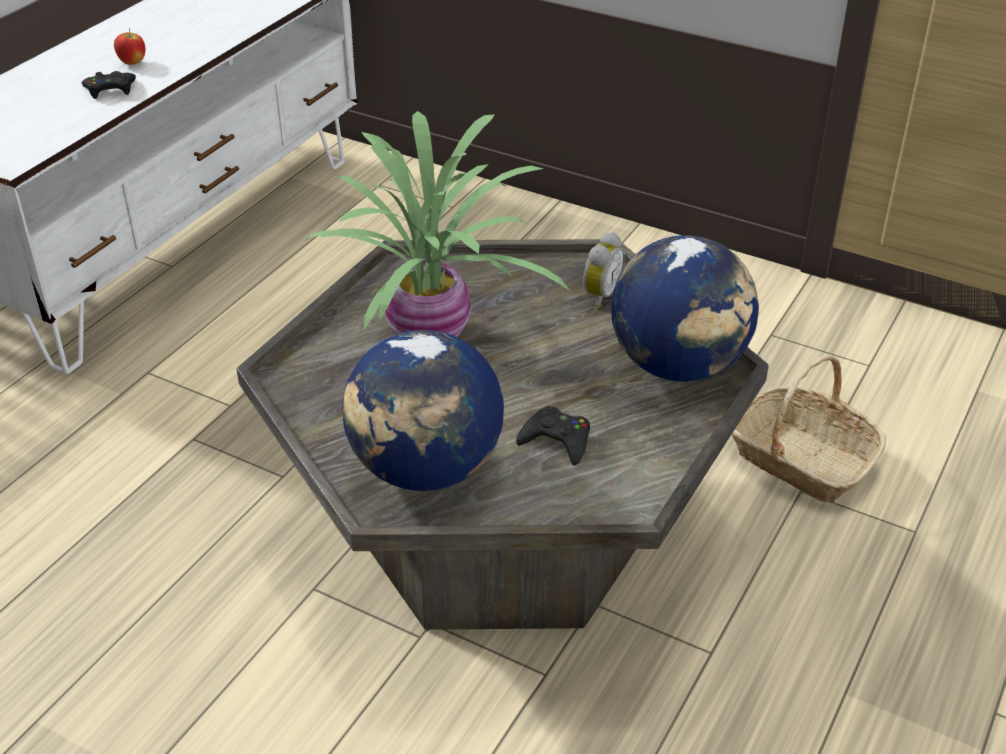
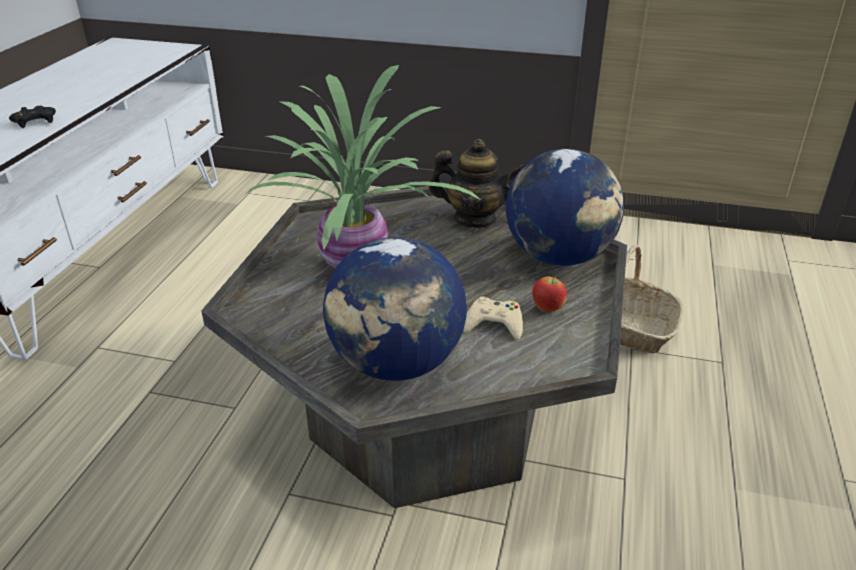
camera: 15 degrees left, 5 degrees down
apple [114,29,145,65] -> apple moved to [532,274,567,312]
black game controller [516,406,590,466] -> beige game controller [463,296,523,340]
alarm clock [583,232,624,308] -> teapot [429,139,523,228]

